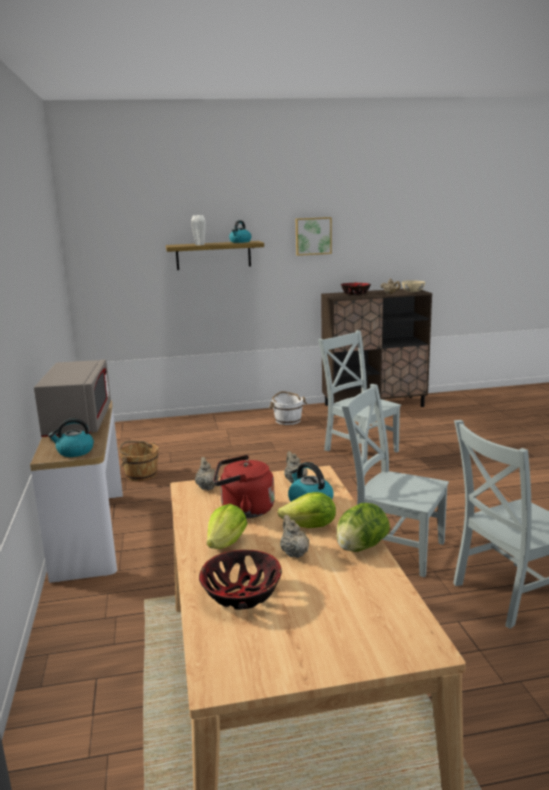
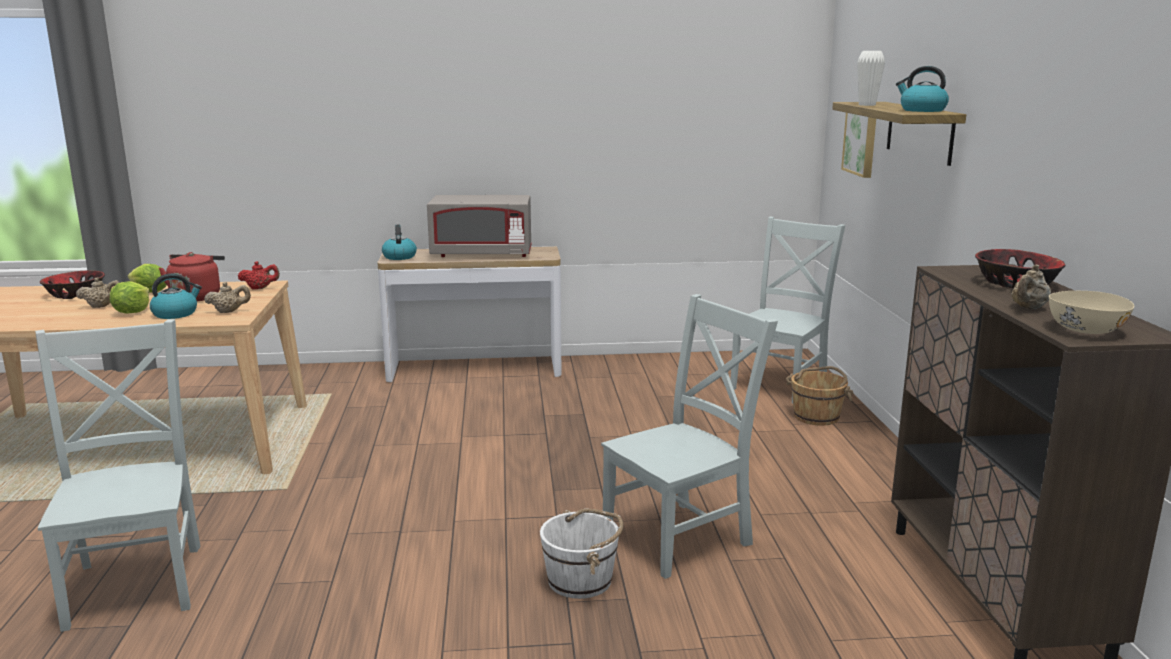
camera: 95 degrees right, 0 degrees up
brown bucket [119,441,158,481] -> brown bucket moved to [786,366,853,426]
beige teapot [195,457,219,490] -> red teapot [238,261,280,290]
white bucket [269,391,307,425] -> white bucket moved to [540,508,623,599]
picture [296,217,332,256] -> picture moved to [841,113,876,178]
lettuce [336,503,390,552] -> none
grey chair [341,384,449,577] -> grey chair moved to [730,217,845,403]

